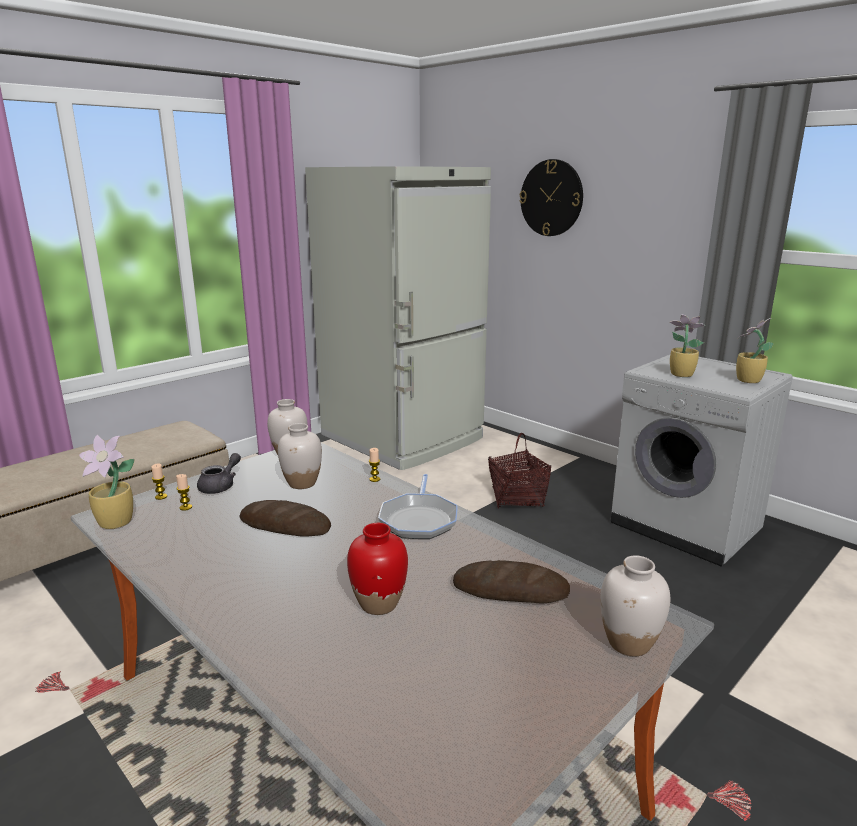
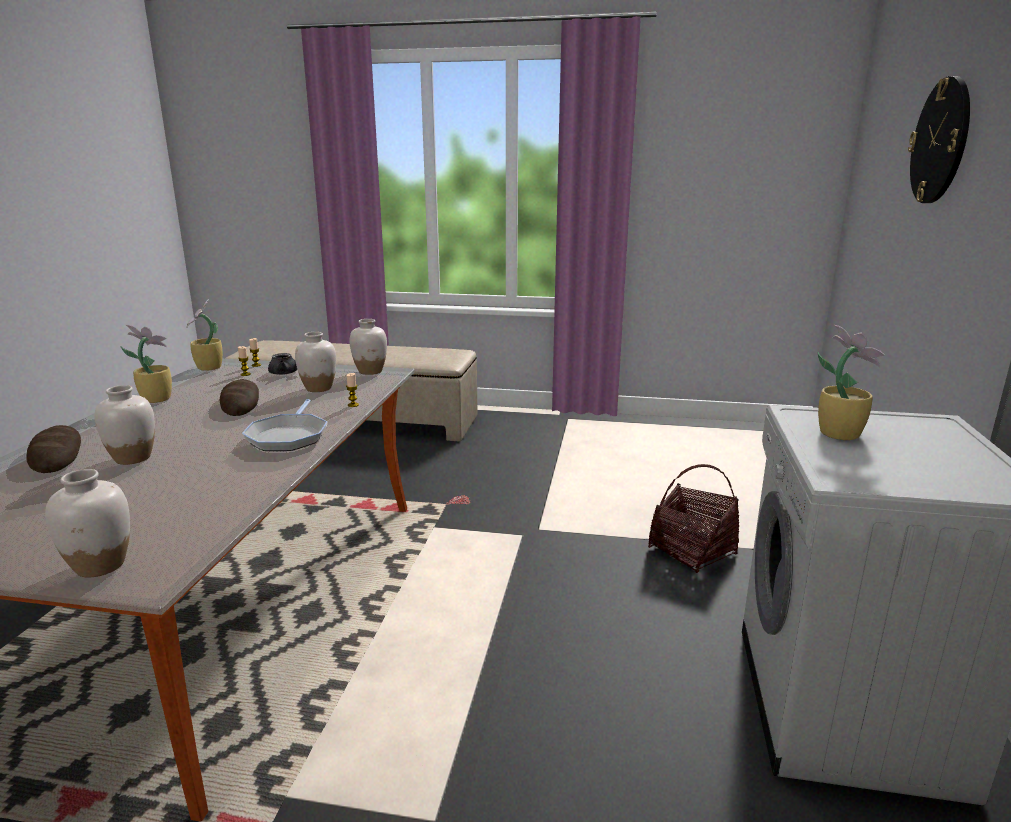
camera: 55 degrees right, 0 degrees up
white fridge [305,166,491,470] -> none
red vase [347,523,408,615] -> white vase [94,385,155,465]
frying pan [378,474,458,539] -> frying pan turned 60 degrees counterclockwise [242,399,328,451]
bread [453,560,570,603] -> bread moved to [26,425,81,473]
potted plant [736,318,773,383] -> potted plant moved to [121,325,172,403]

